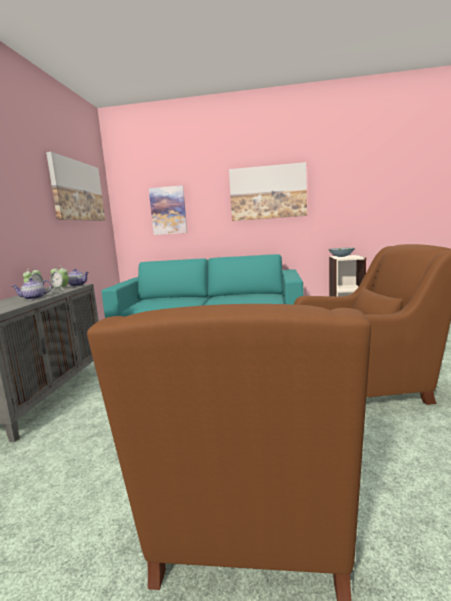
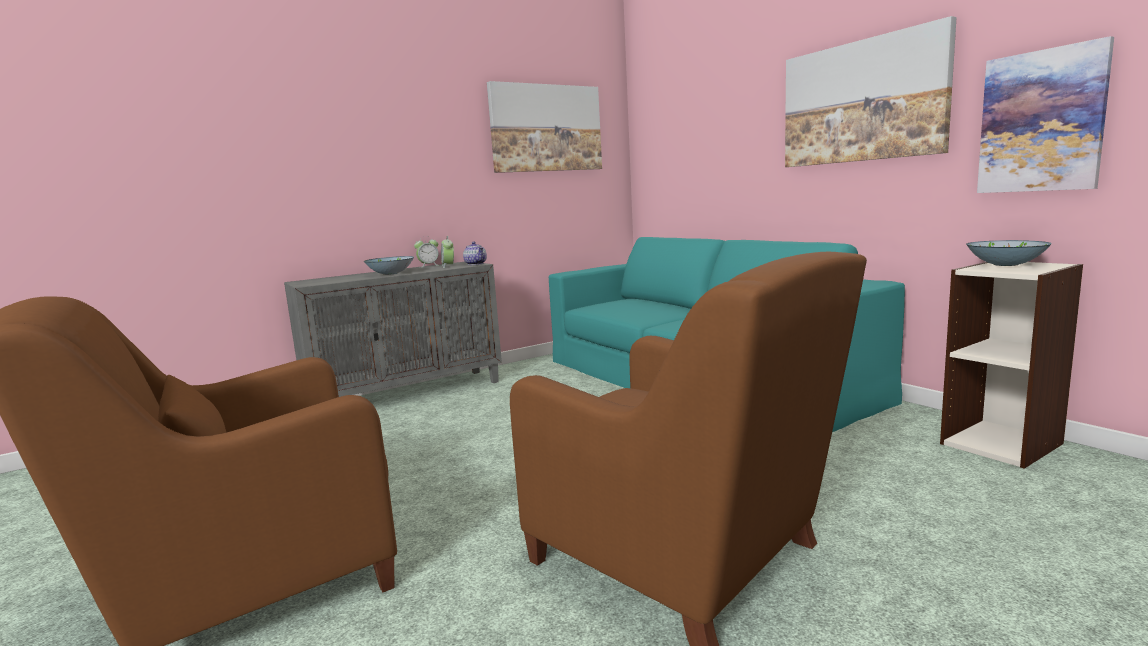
camera: 50 degrees right, 0 degrees up
teapot [12,278,52,300] -> bowl [364,256,414,275]
picture [149,185,187,235] -> picture moved to [977,36,1114,193]

